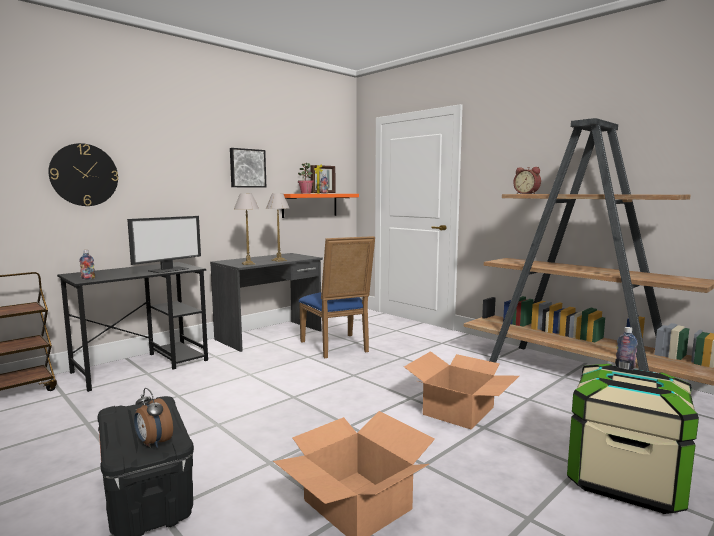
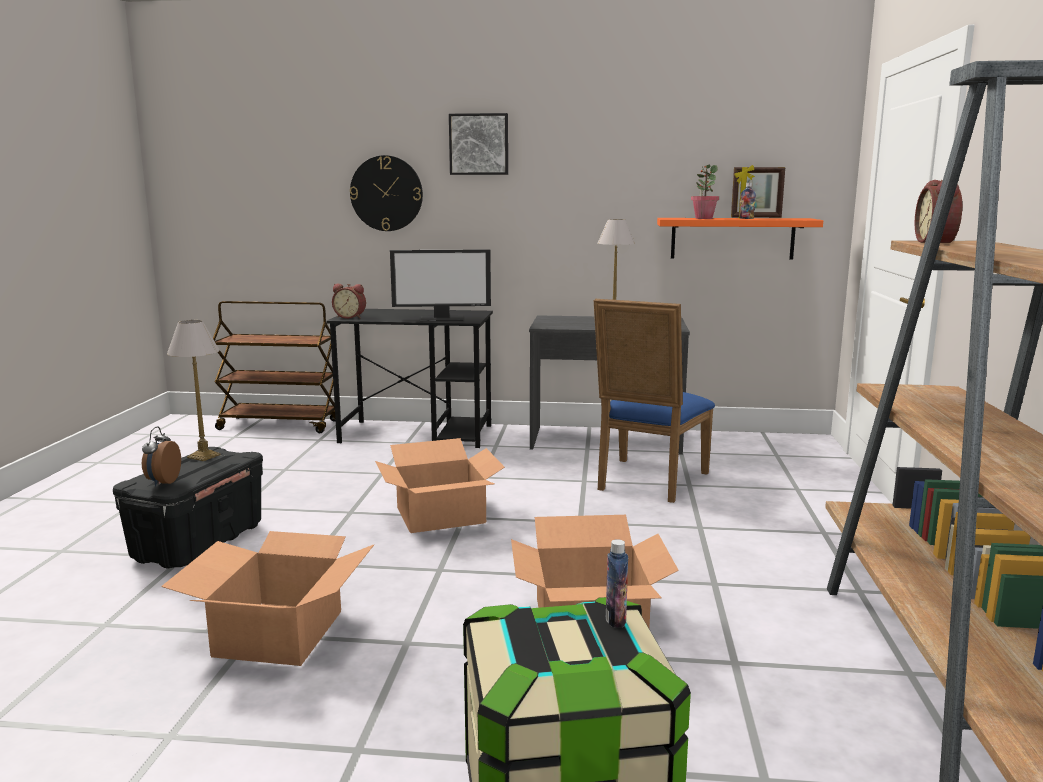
camera: 50 degrees right, 5 degrees up
bottle [79,250,95,280] -> alarm clock [332,284,366,319]
picture [230,148,266,188] -> picture moved to [449,113,508,175]
table lamp [234,193,259,265] -> table lamp moved to [167,320,221,461]
none -> cardboard box [375,438,505,533]

